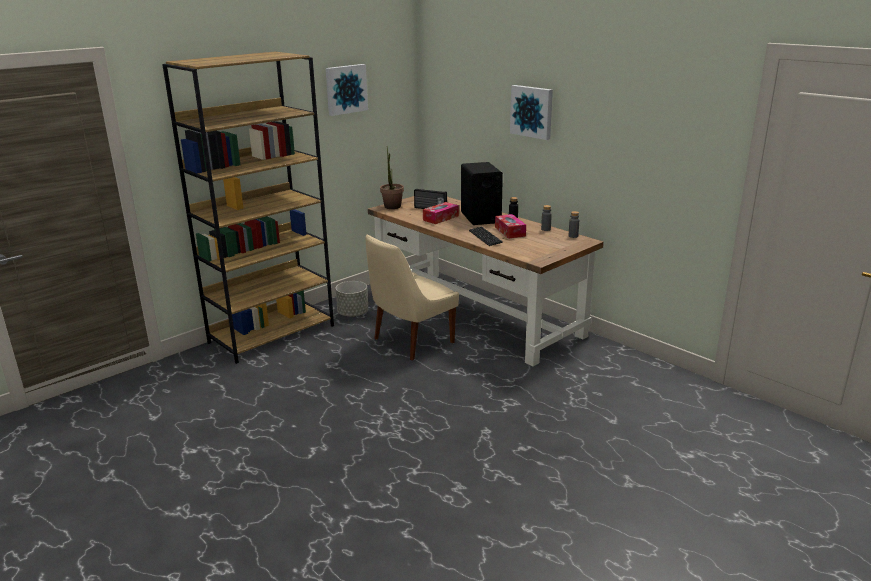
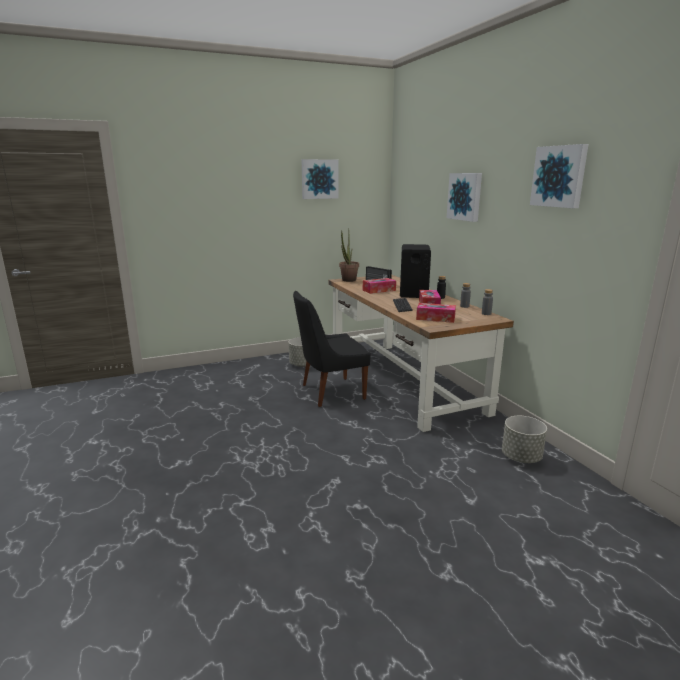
camera: 20 degrees right, 5 degrees down
brown bookcase [162,52,334,364] -> none
beige chair [365,235,459,360] -> black chair [293,291,371,407]
none -> tissue box [416,303,456,323]
none -> grey planter [502,416,547,463]
none -> picture [530,144,589,208]

